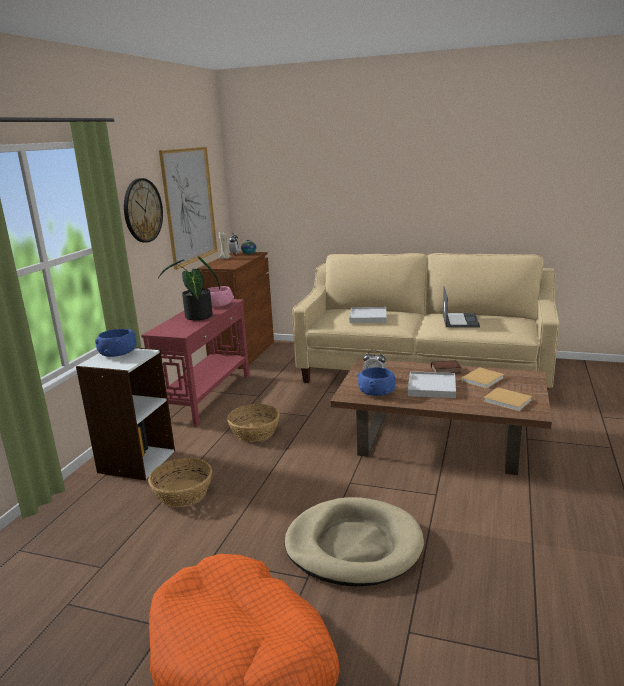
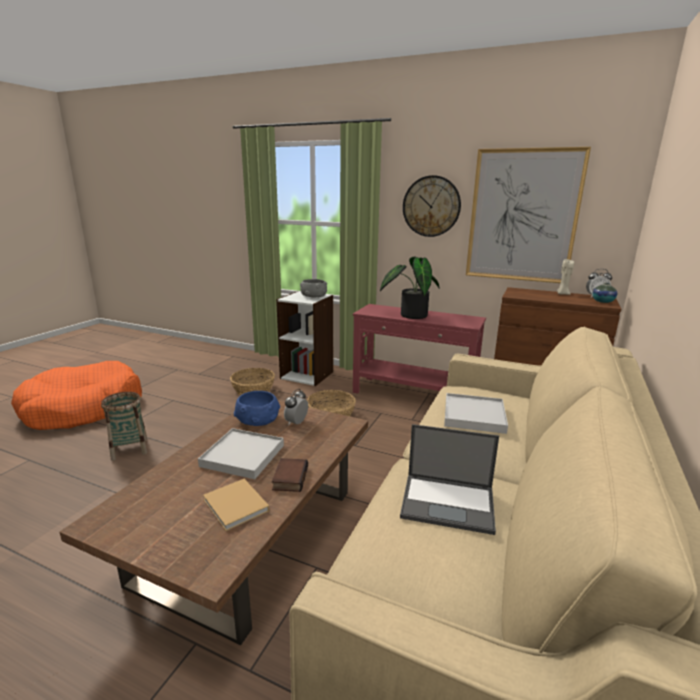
camera: 95 degrees right, 0 degrees up
blue bowl [95,329,137,357] -> grey bowl [300,279,327,297]
pink bowl [208,286,234,307] -> none
beige dog bed [284,497,424,586] -> basket [101,392,147,461]
beige book [483,387,532,411] -> none

